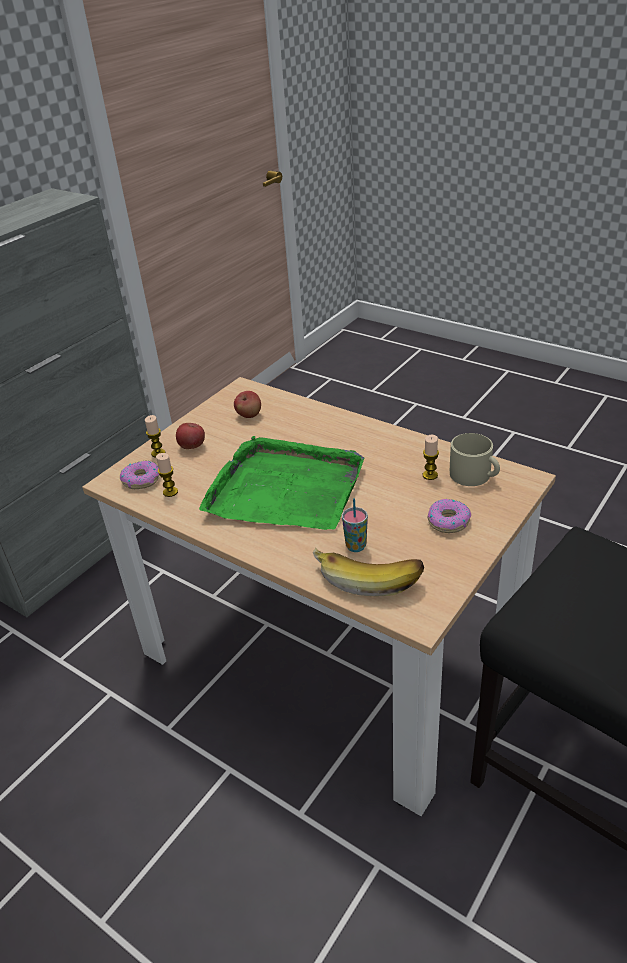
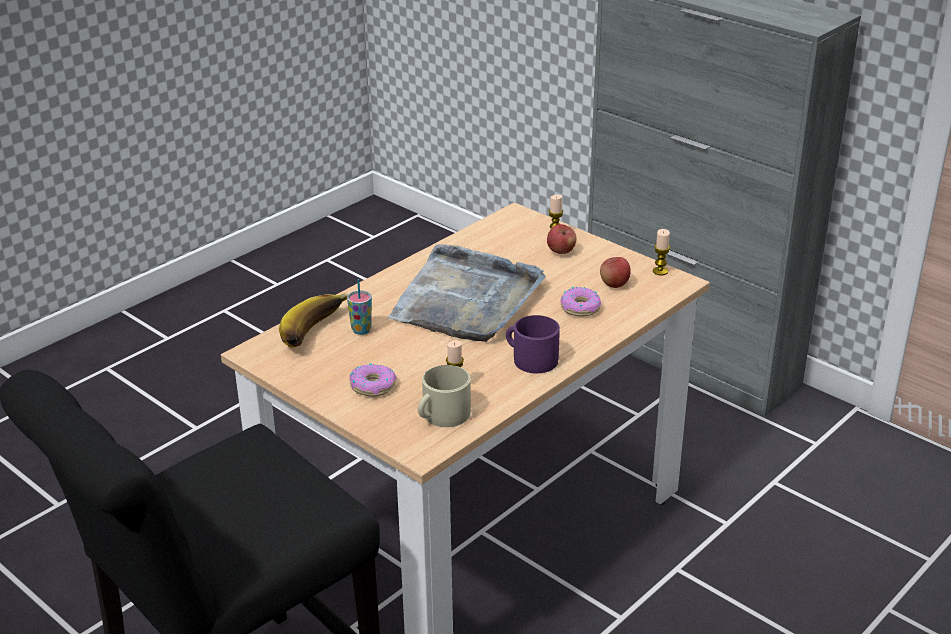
camera: 95 degrees right, 5 degrees down
donut [120,461,160,489] -> donut moved to [560,287,601,316]
candle [156,453,178,497] -> candle moved to [653,229,670,275]
green tray [199,436,364,530] -> grey tray [387,244,546,342]
none -> purple mug [506,315,560,373]

